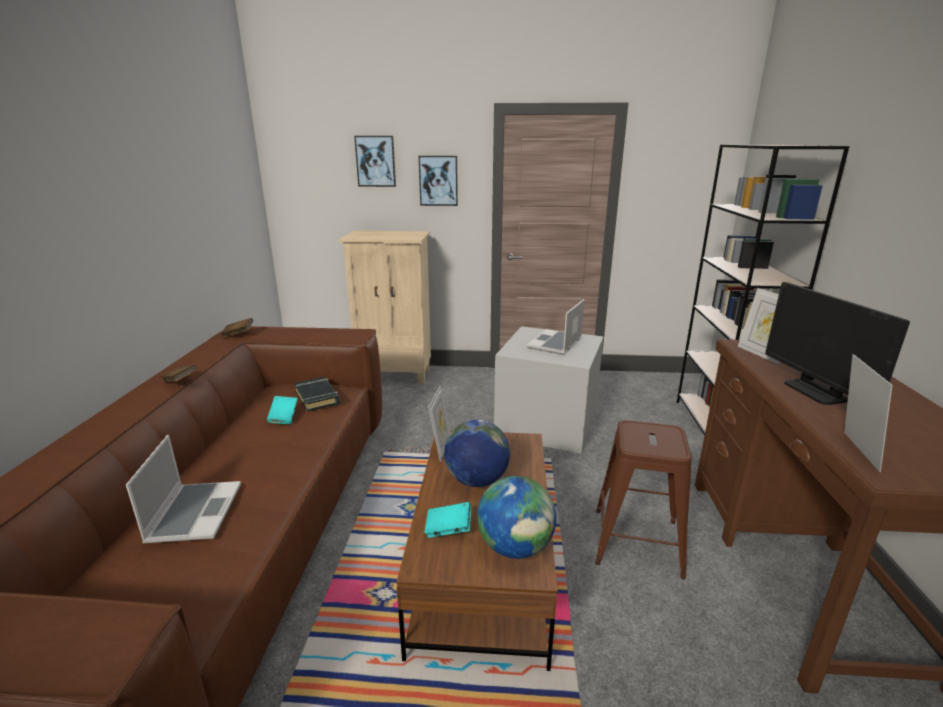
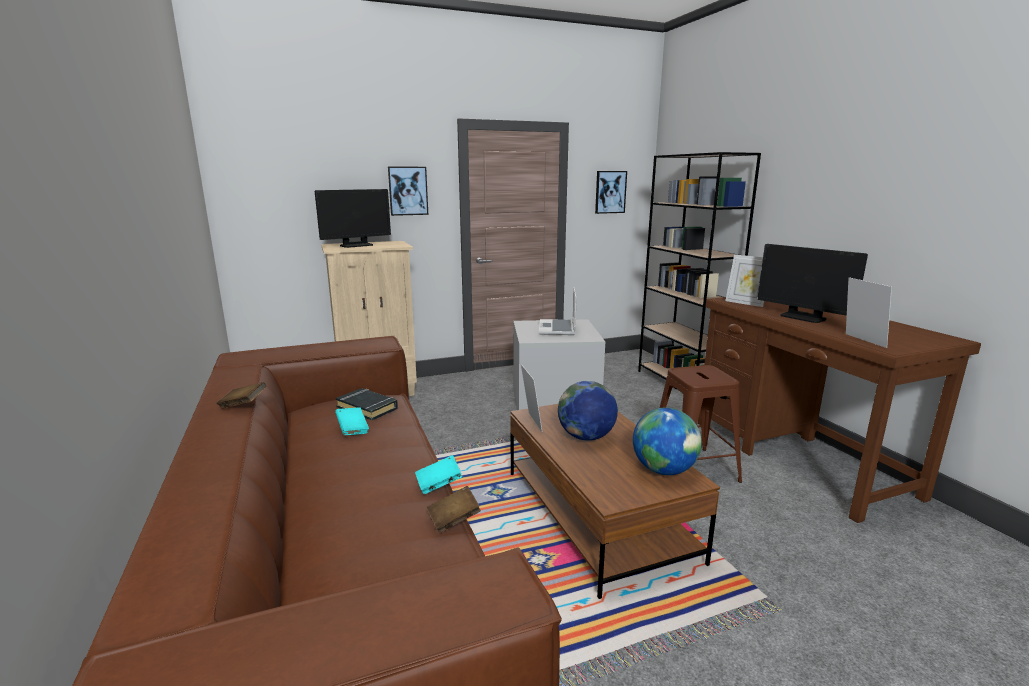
camera: 25 degrees left, 5 degrees down
laptop [126,435,241,543] -> none
brown book [220,318,253,338] -> brown book moved to [426,486,481,533]
picture [354,136,396,187] -> picture moved to [595,171,627,214]
turquoise book [425,502,471,538] -> turquoise book moved to [415,455,462,494]
none -> monitor [315,189,391,248]

